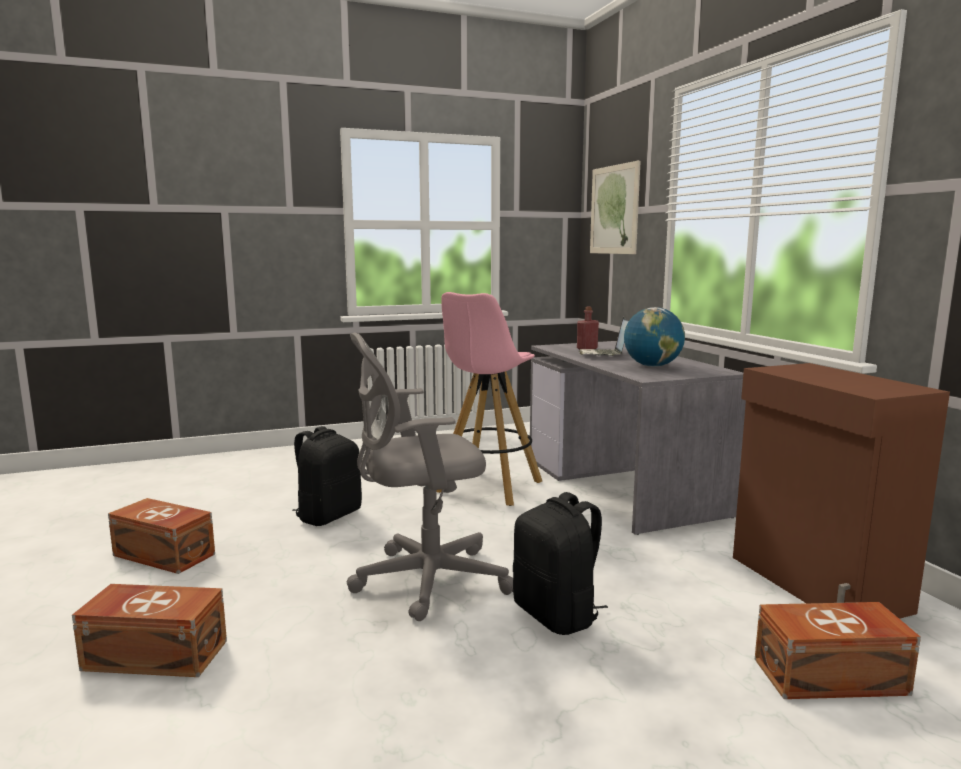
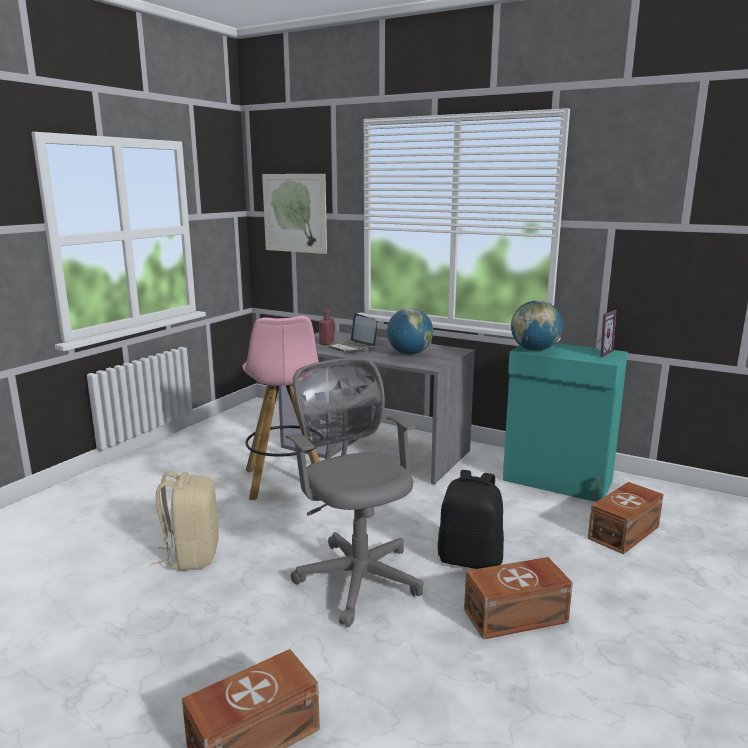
camera: 40 degrees left, 5 degrees up
brown storage box [108,498,215,574] -> brown storage box moved to [464,557,573,640]
black backpack [292,426,362,526] -> beige backpack [152,471,219,571]
grey office chair [346,332,513,621] -> grey office chair turned 120 degrees clockwise [285,358,424,627]
brown cabinet [733,363,950,619] -> turquoise cabinet [503,343,628,502]
none -> globe [511,300,563,351]
none -> picture frame [592,310,616,357]

